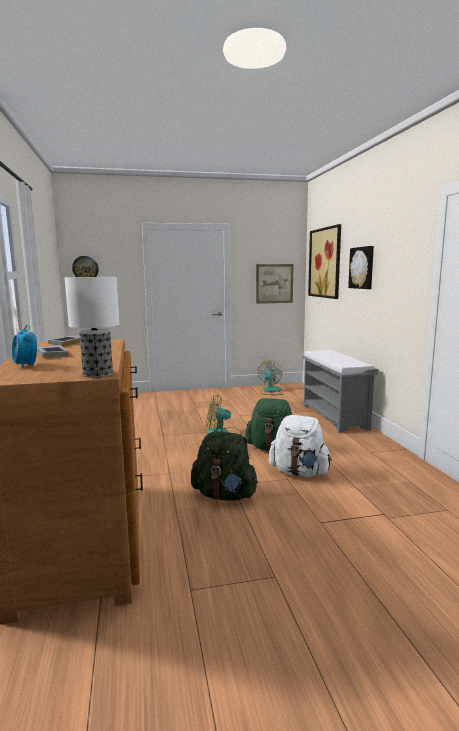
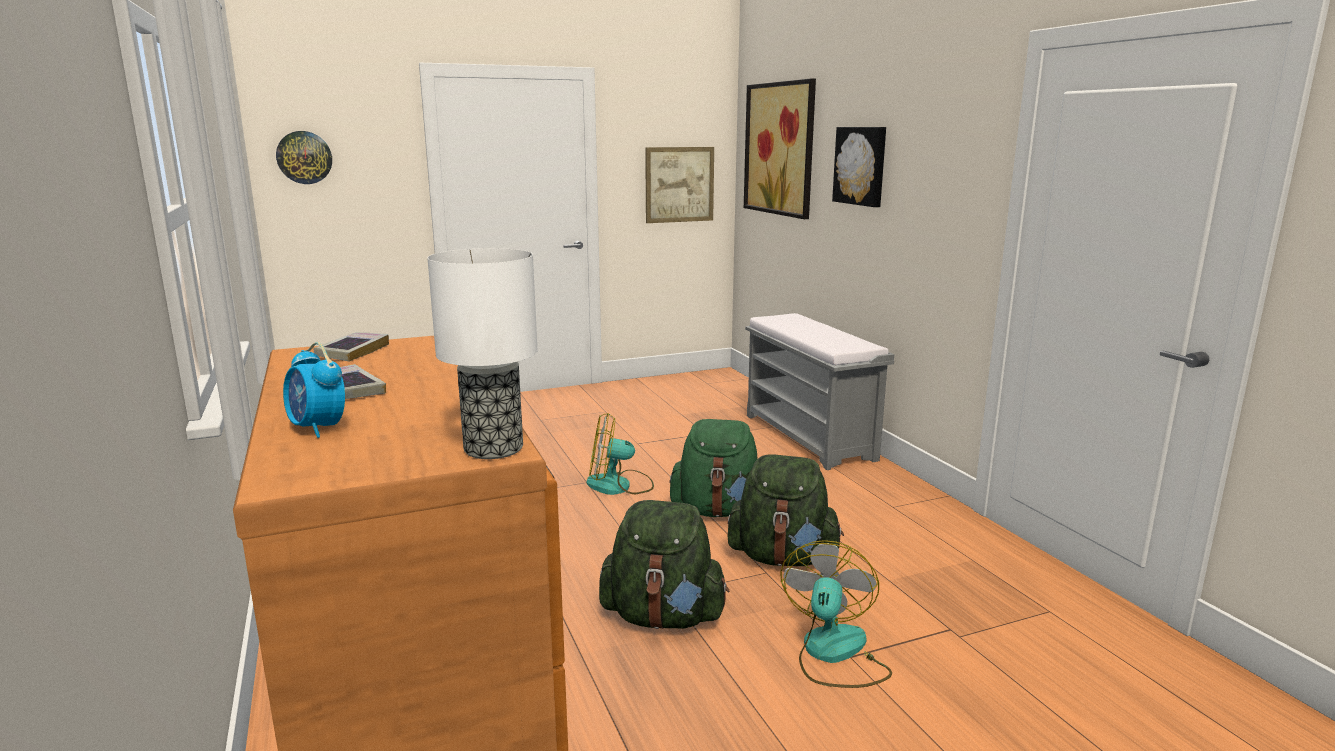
camera: 10 degrees left, 5 degrees up
fan [258,361,284,395] -> fan moved to [780,540,892,688]
white backpack [269,415,332,477] -> green backpack [727,455,844,566]

